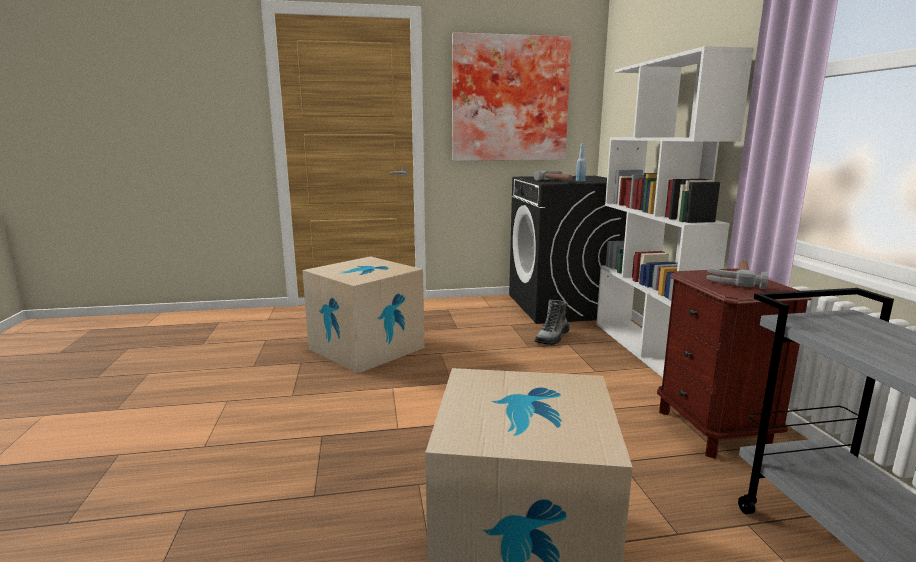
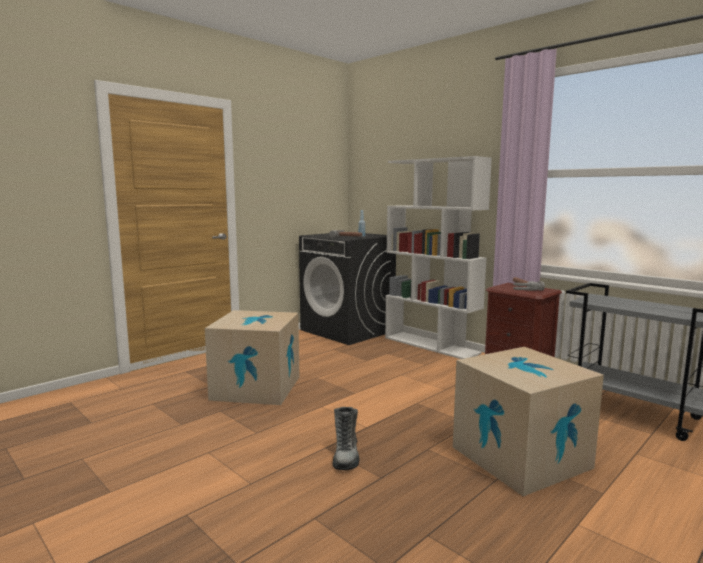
camera: 35 degrees left, 5 degrees down
picture [452,32,572,161] -> none
boot [535,300,569,345] -> boot moved to [333,407,359,470]

